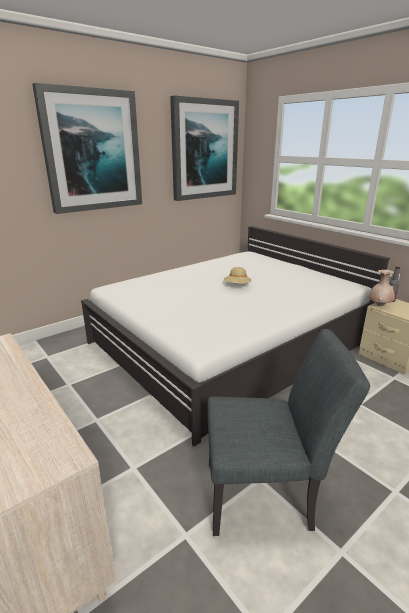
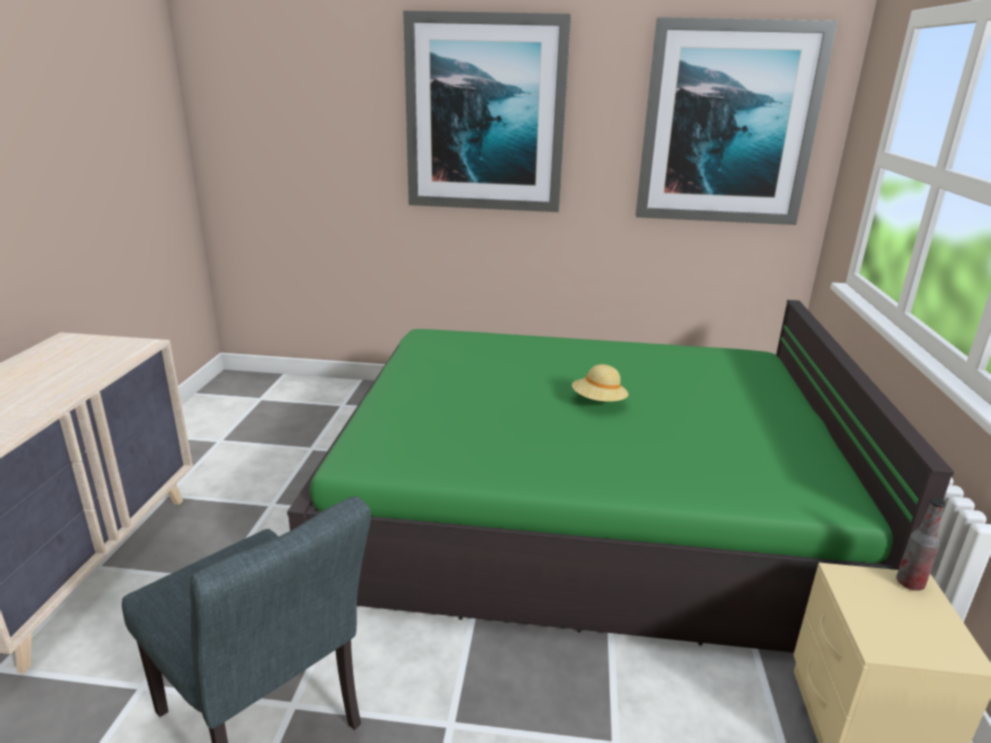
camera: 45 degrees right, 0 degrees up
white bed [81,226,390,447] -> green bed [287,300,954,653]
beige vase [369,270,395,306] -> none

